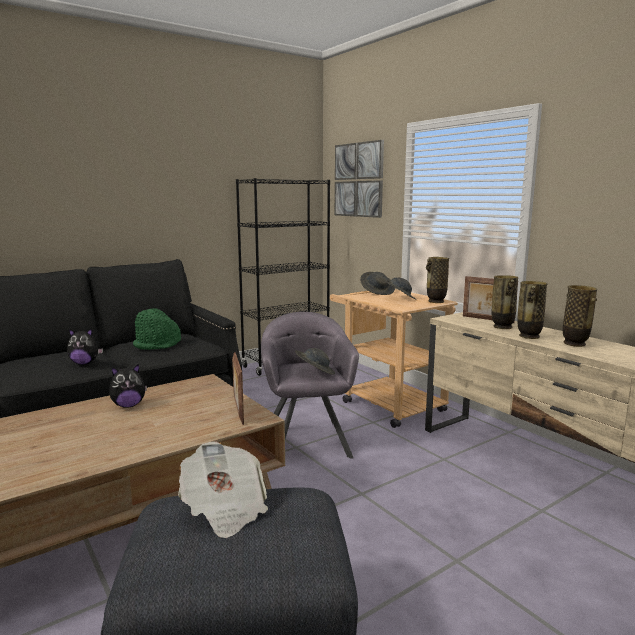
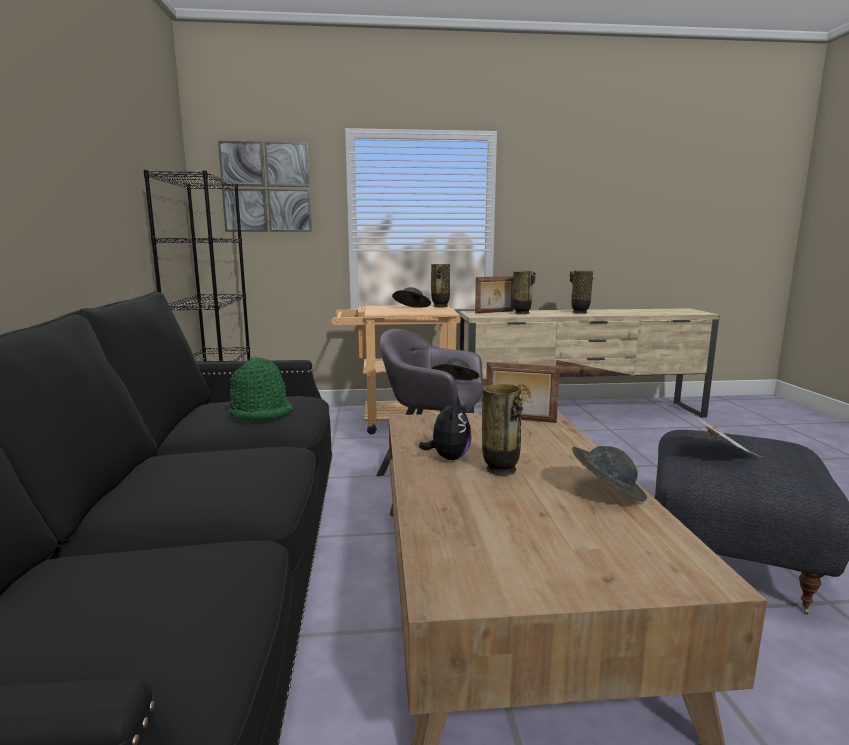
camera: 60 degrees left, 0 degrees up
plush toy [67,329,103,365] -> none
grey hat [360,272,395,295] -> grey hat moved to [572,446,647,501]
vase [517,281,547,339] -> vase moved to [481,384,523,475]

